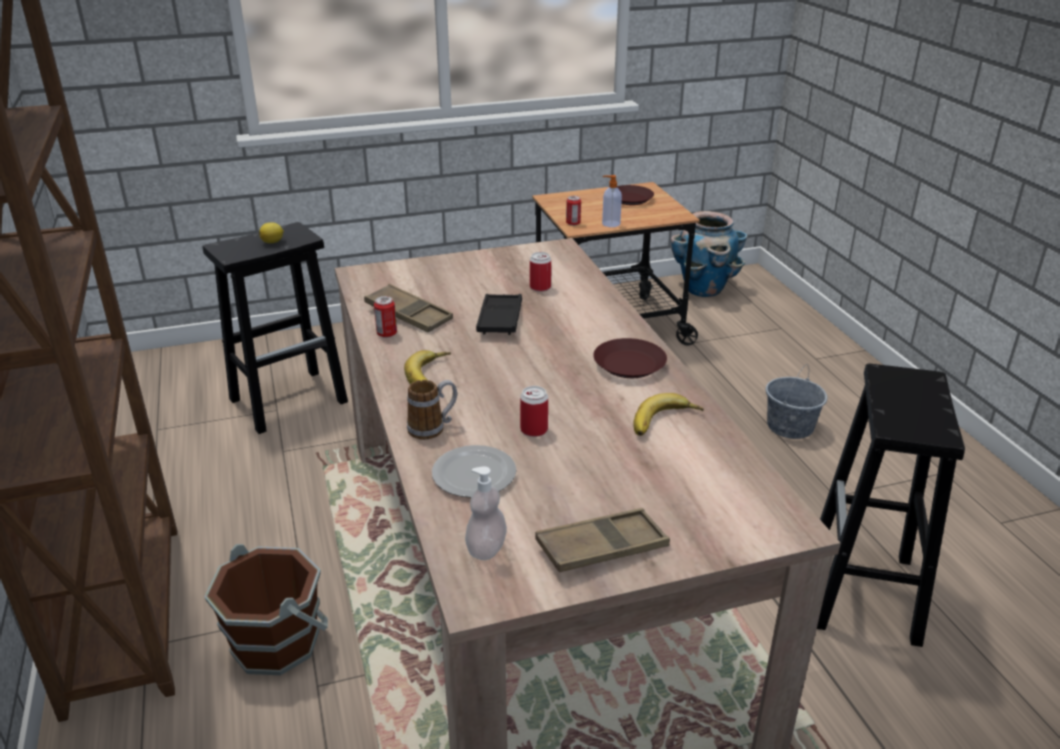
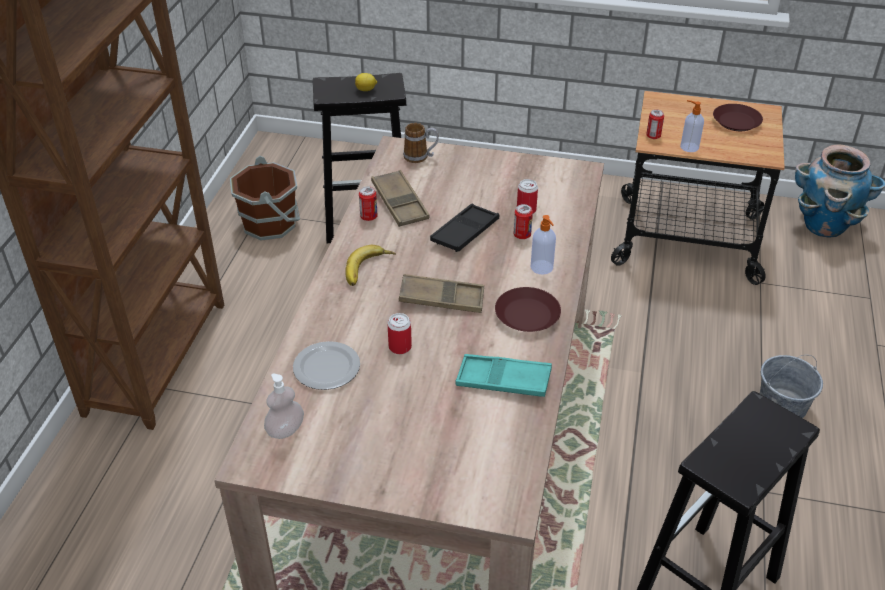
camera: 30 degrees right, 10 degrees up
brown bucket [204,544,328,675] -> brown bucket moved to [230,156,300,240]
mug [407,380,457,440] -> mug moved to [403,123,439,163]
brown tray [535,508,670,572] -> brown tray moved to [399,274,484,313]
banana [633,393,704,436] -> turquoise tray [455,354,552,397]
none -> can [513,204,533,239]
none -> soap dispenser [531,215,556,275]

